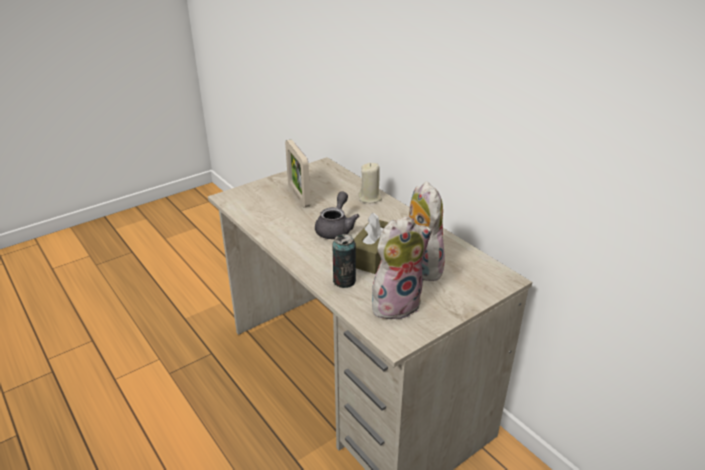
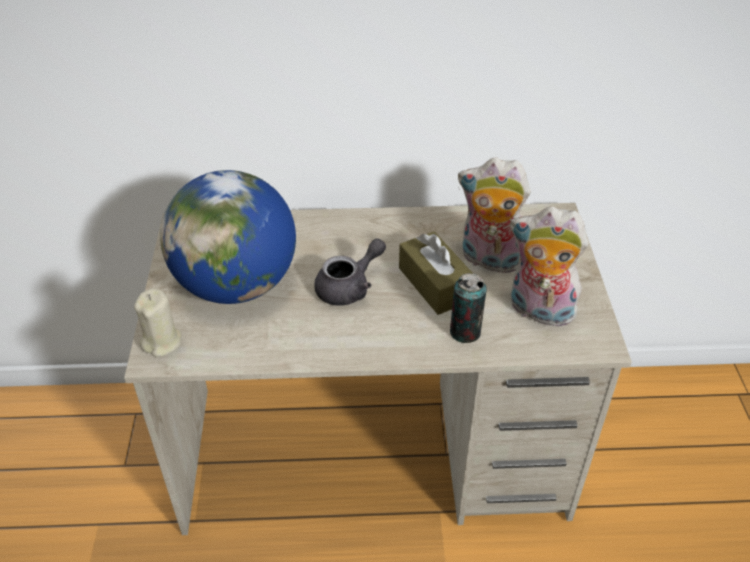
camera: 55 degrees left, 10 degrees up
picture frame [285,139,310,208] -> globe [160,170,296,304]
grey teapot [315,191,359,239] -> grey teapot turned 90 degrees clockwise [314,238,386,306]
beige candle [359,163,382,203] -> beige candle moved to [134,288,181,357]
plush toy [372,216,432,319] -> plush toy turned 75 degrees counterclockwise [510,206,589,326]

